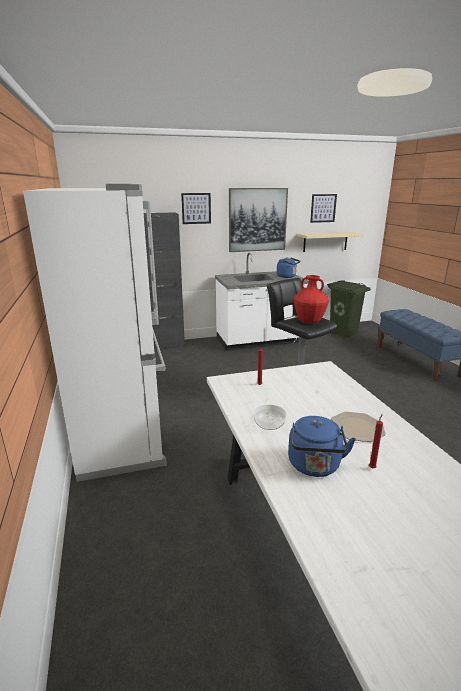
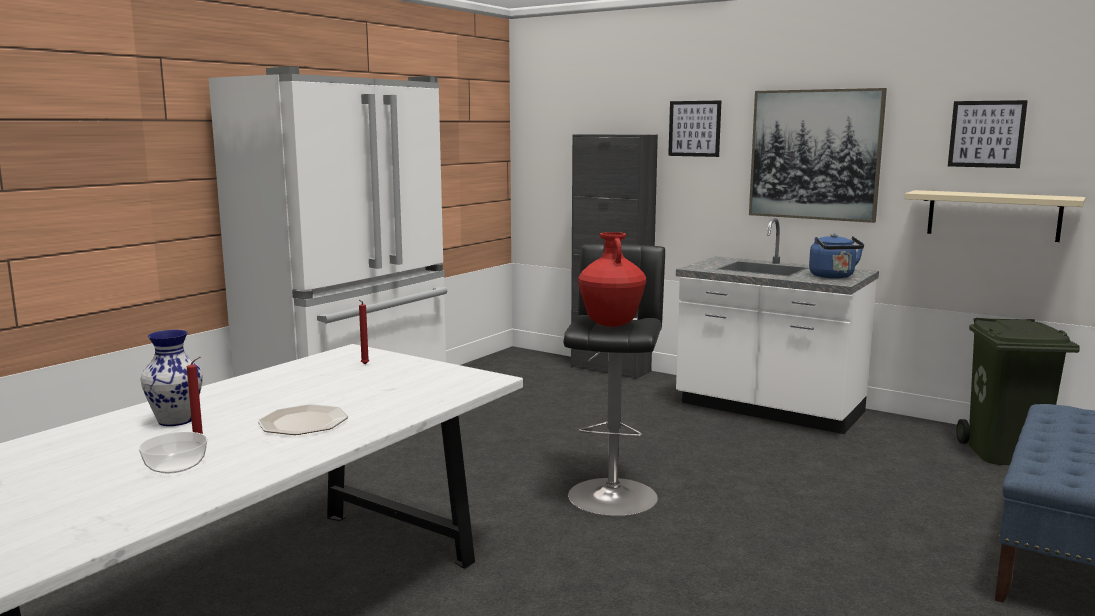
camera: 50 degrees right, 10 degrees down
bowl [253,405,287,430] -> bowl moved to [139,432,207,473]
blue kettle [288,416,356,477] -> vase [141,330,203,426]

